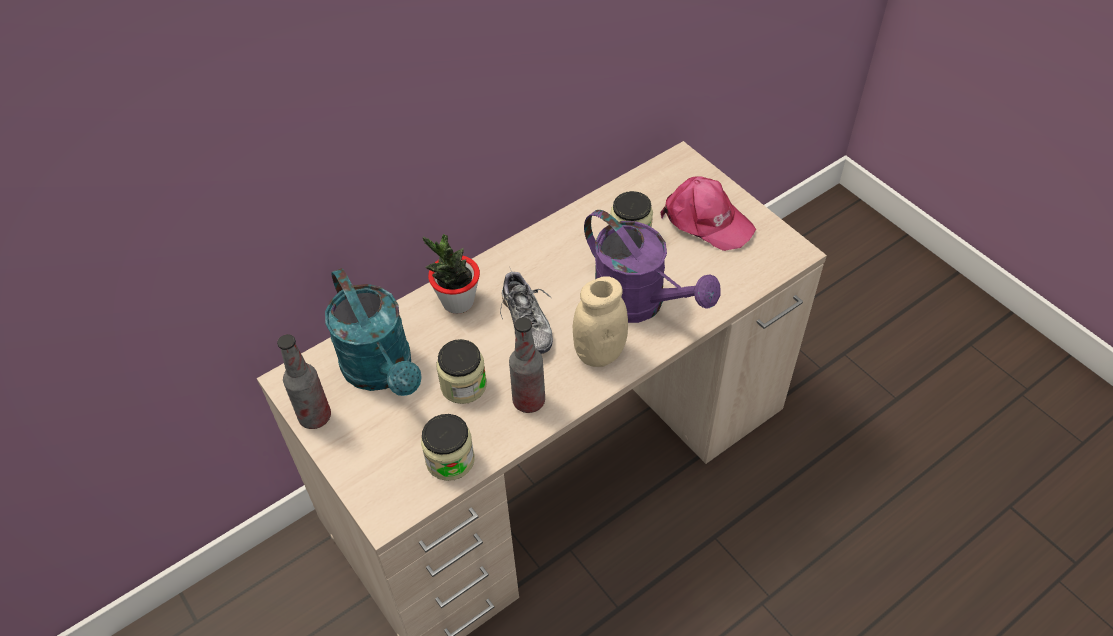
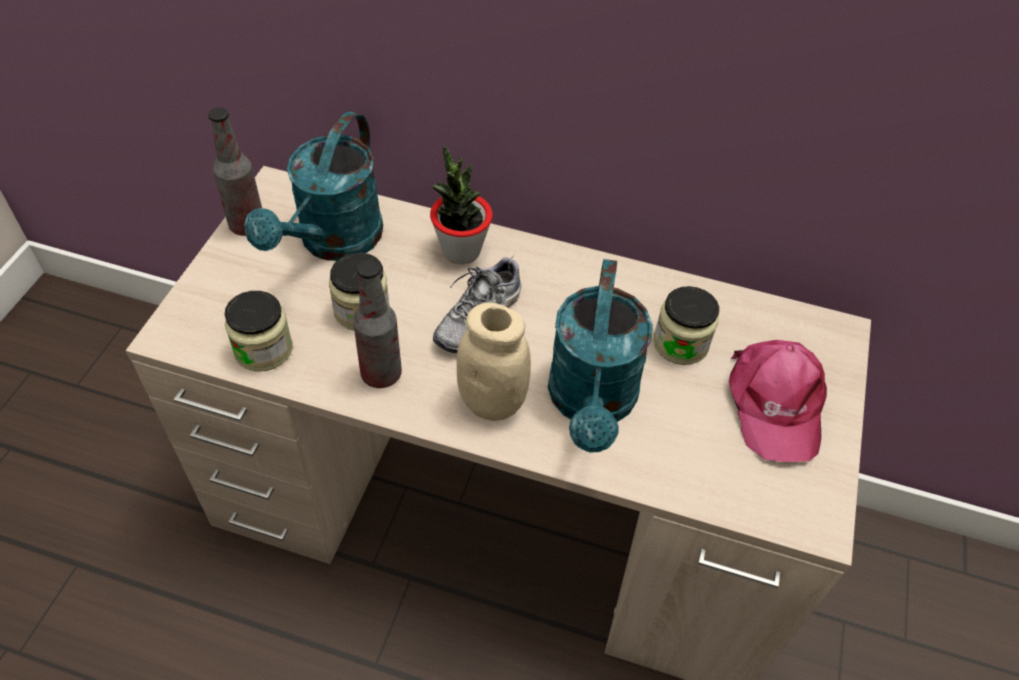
camera: 50 degrees right, 0 degrees up
purple watering can [584,210,721,323] -> turquoise watering can [548,259,653,453]

